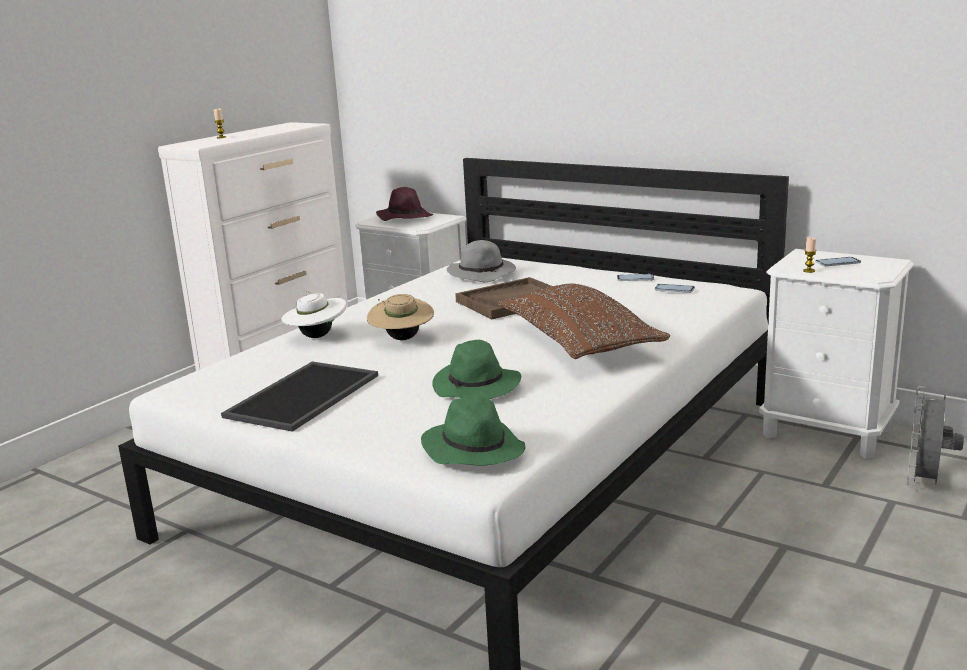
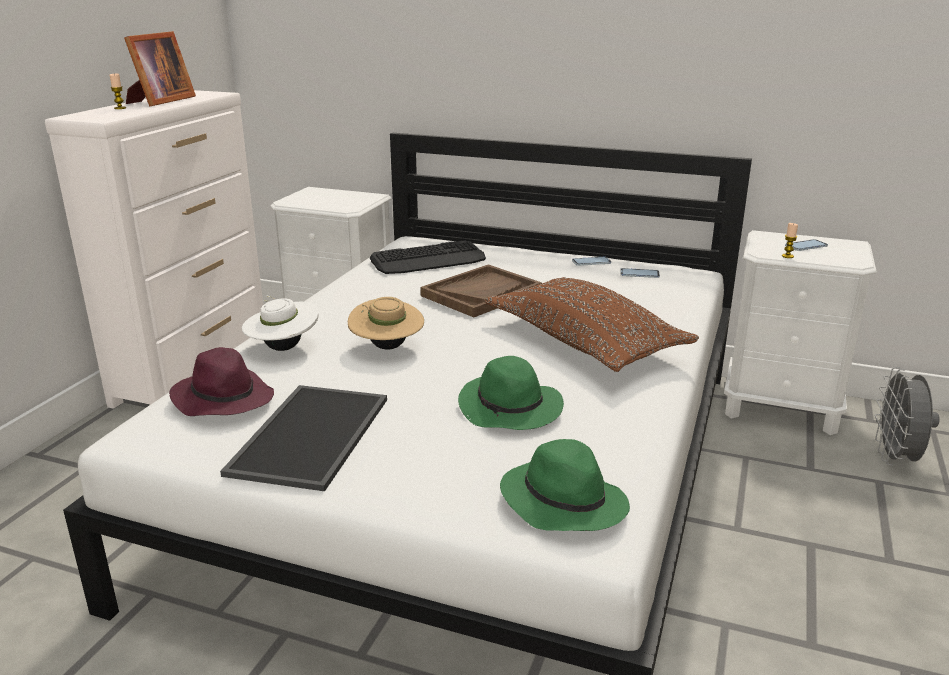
camera: 15 degrees left, 5 degrees up
purple hat [376,187,433,221] -> purple hat moved to [169,347,274,416]
grey hat [447,240,516,282] -> keyboard [370,240,486,274]
none -> picture frame [124,31,196,107]

